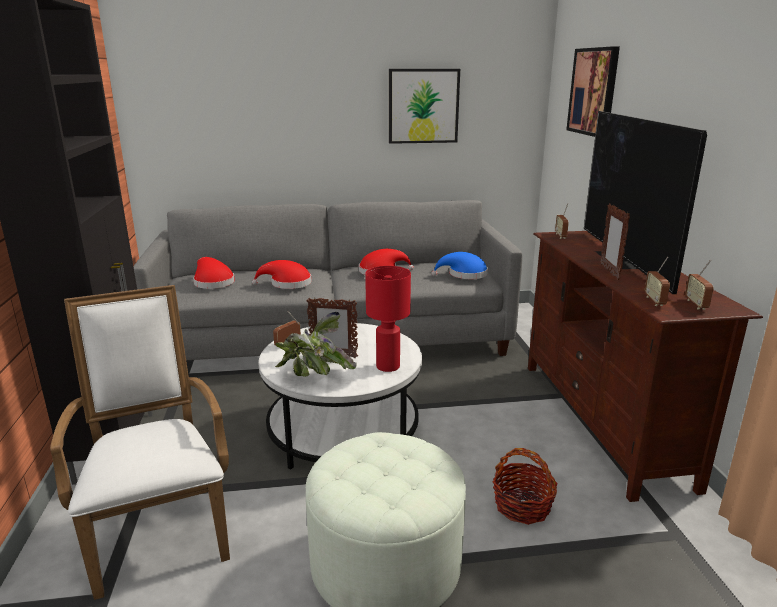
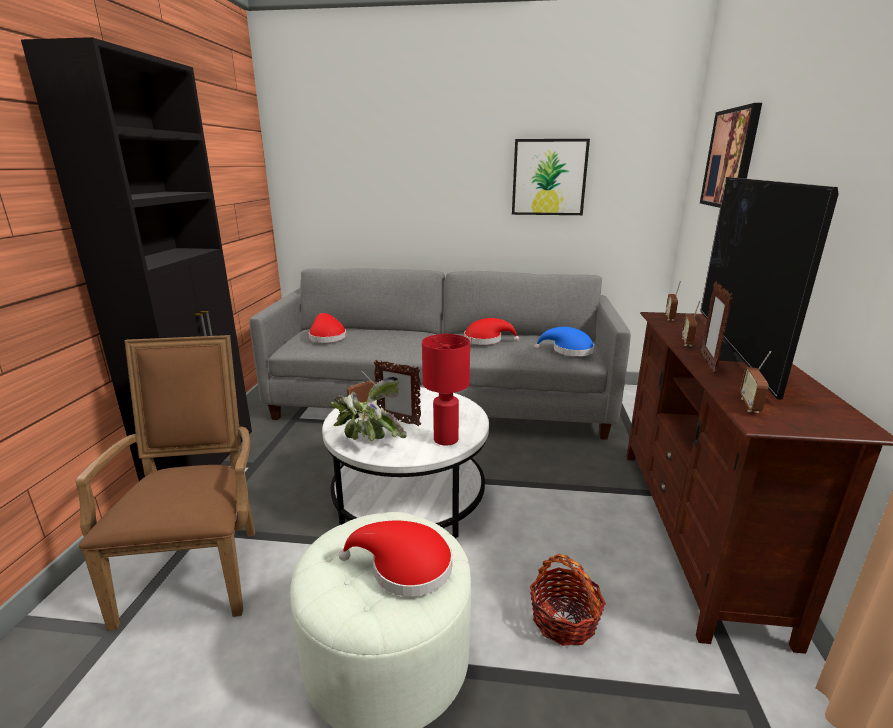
camera: 15 degrees right, 0 degrees up
white armchair [50,285,230,600] -> brown armchair [76,335,255,631]
red hat [252,260,312,289] -> red hat moved to [339,521,452,597]
radio [685,260,714,310] -> radio moved to [682,300,700,347]

